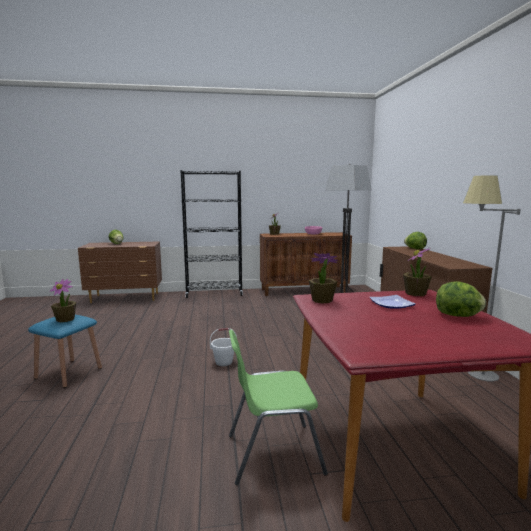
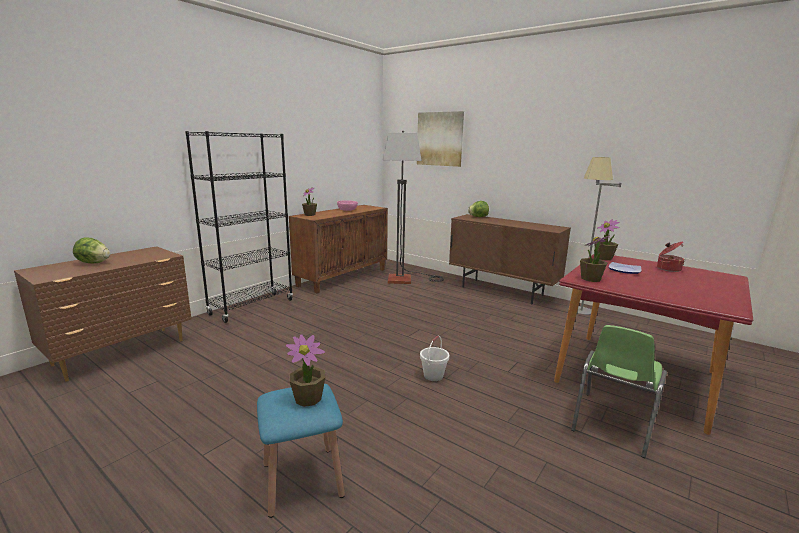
camera: 45 degrees left, 5 degrees up
lettuce [436,282,486,317] -> cooking pot [657,241,685,272]
none -> picture [417,111,464,167]

